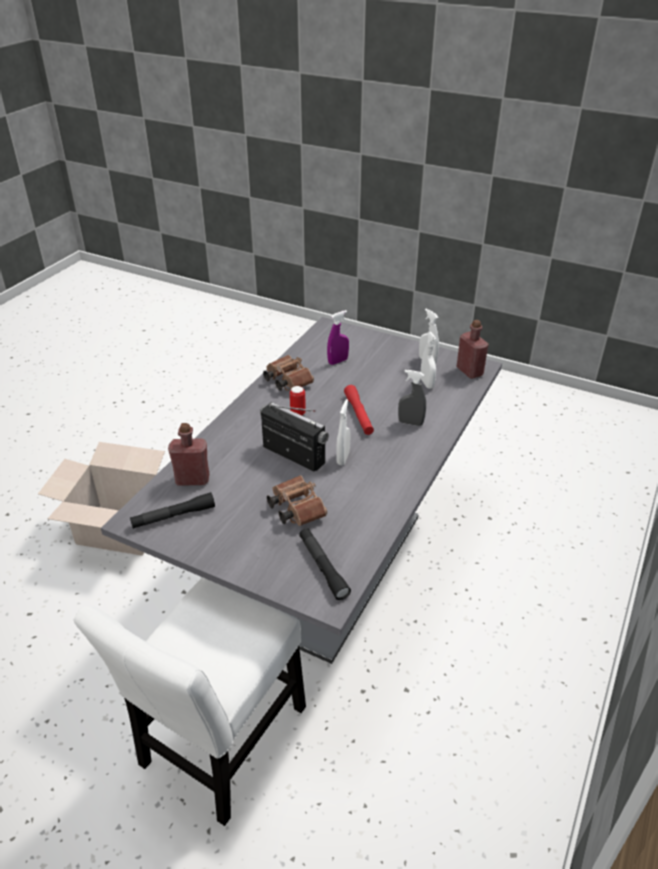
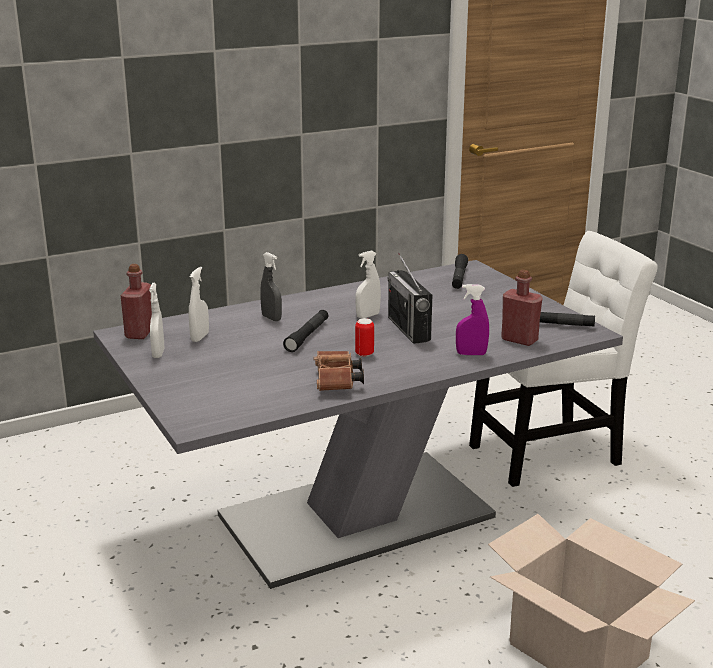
camera: 145 degrees left, 15 degrees down
brown binoculars [267,475,327,526] -> none
purple spray bottle [327,310,349,365] -> purple spray bottle moved to [456,284,489,355]
red flashlight [344,385,374,435] -> black flashlight [283,310,329,352]

